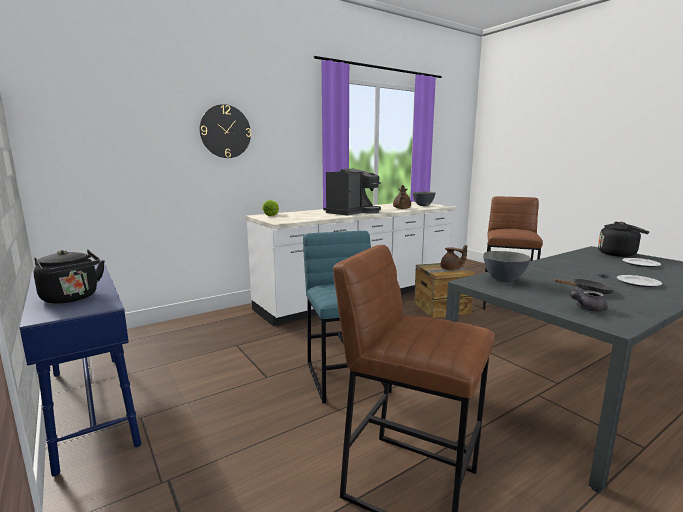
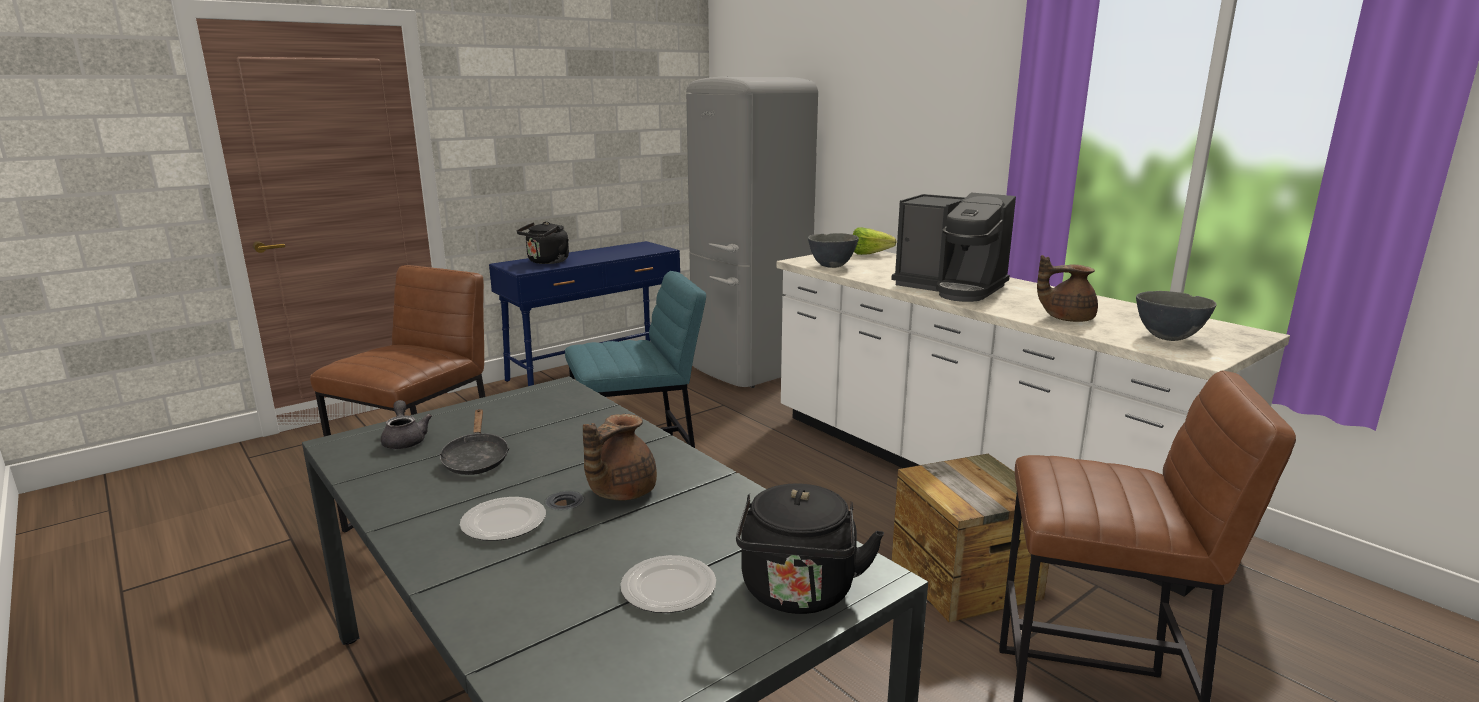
camera: 85 degrees right, 5 degrees up
wall clock [200,104,251,158] -> none
brown teapot [441,245,467,271] -> brown teapot moved to [583,414,657,500]
grey bowl [483,251,531,282] -> grey bowl moved to [808,233,859,268]
none -> grey fridge [686,77,818,388]

